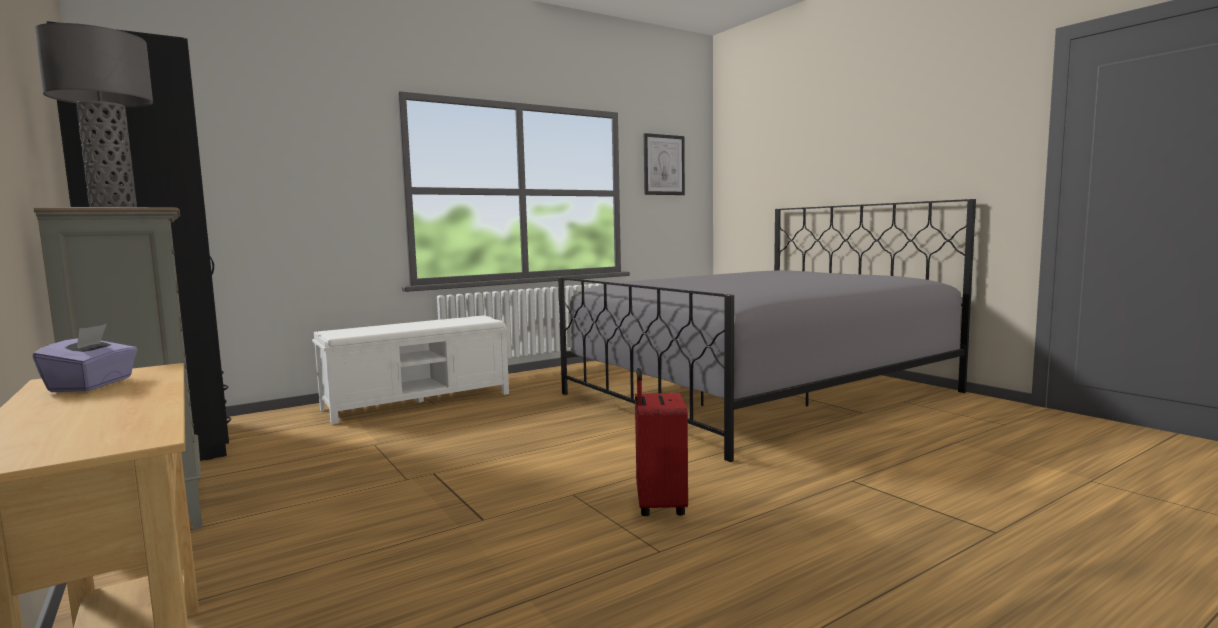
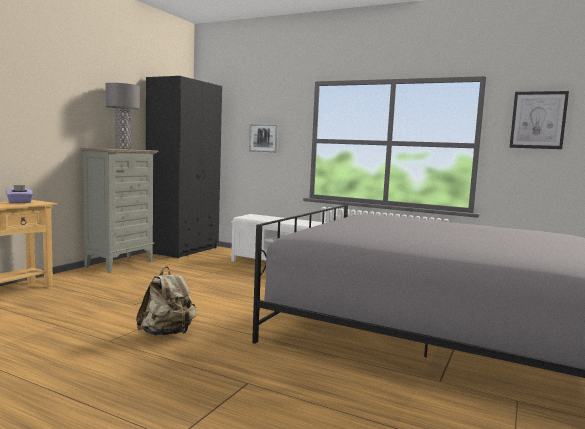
camera: 60 degrees right, 0 degrees up
red suitcase [635,368,688,516] -> beige backpack [136,266,197,336]
none -> picture [249,123,279,152]

